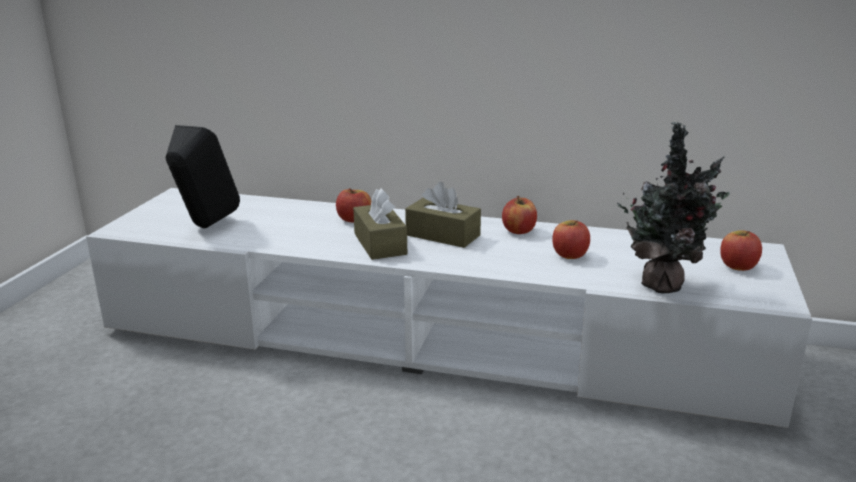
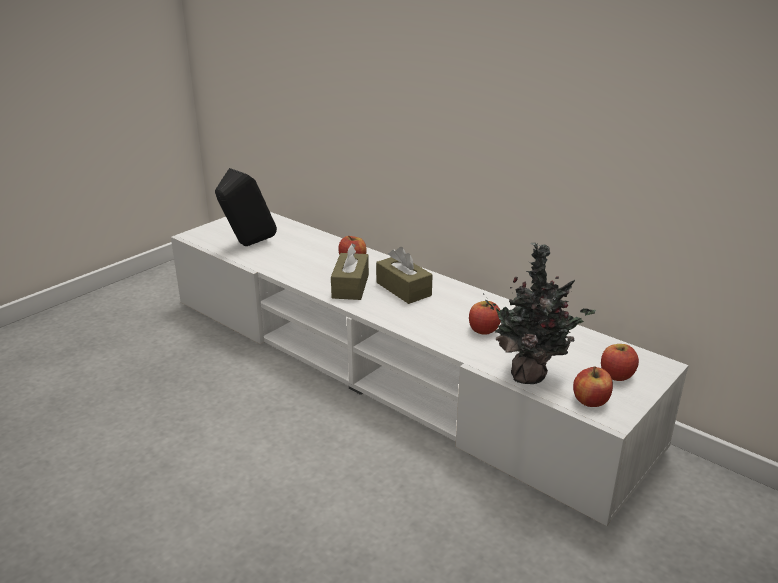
camera: 25 degrees right, 5 degrees up
apple [502,196,537,234] -> apple moved to [573,367,613,407]

